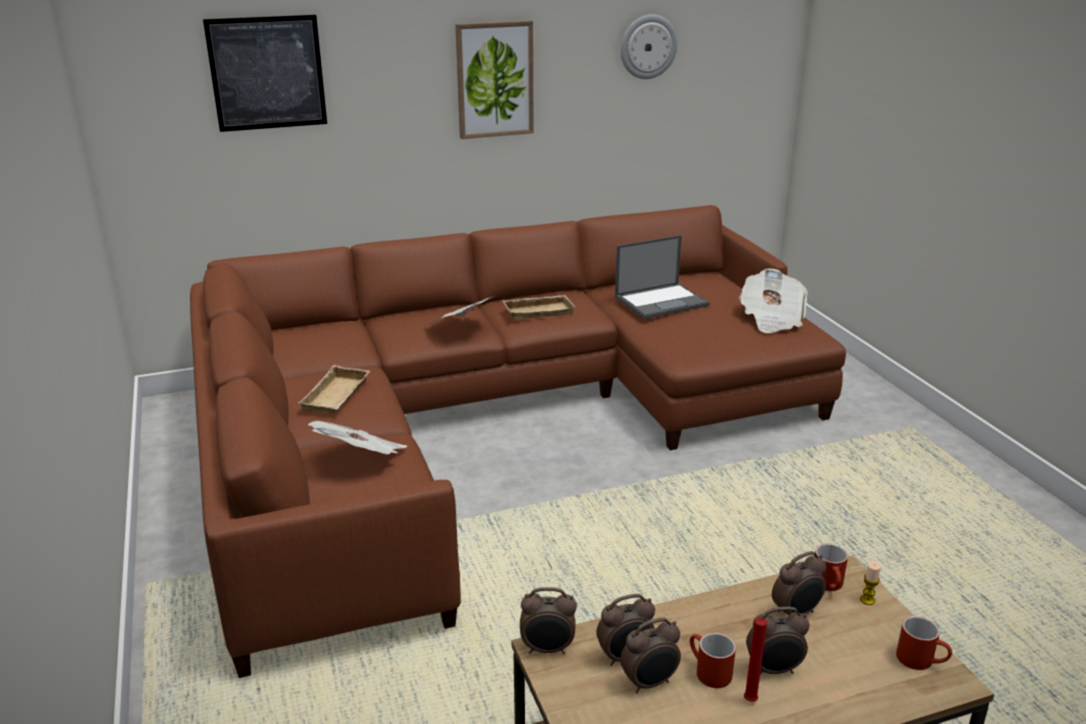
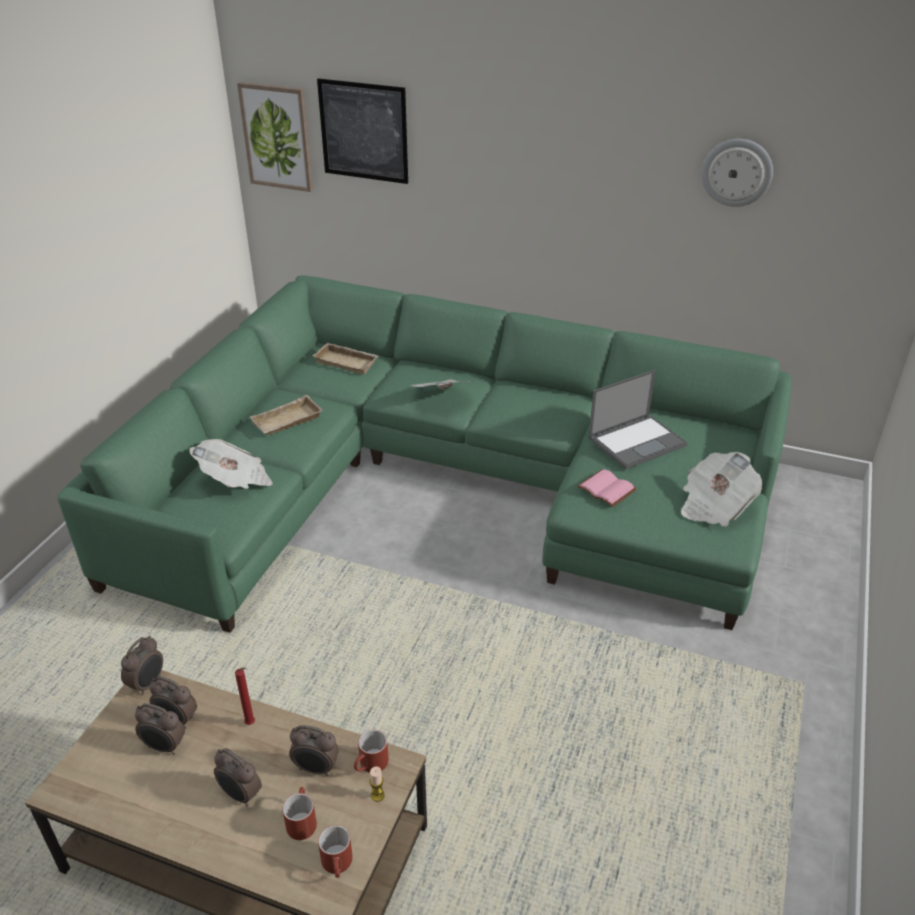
camera: 40 degrees right, 10 degrees up
brown sofa [190,205,846,678] -> green sofa [57,275,791,633]
picture [455,20,534,139] -> picture moved to [237,82,313,192]
beige tray [502,295,576,320] -> beige tray moved to [312,343,378,374]
alarm clock [520,587,577,654] -> alarm clock turned 105 degrees counterclockwise [121,635,163,695]
laptop [615,235,710,319] -> laptop turned 45 degrees counterclockwise [588,370,687,469]
red mug [690,633,736,688] -> red mug moved to [282,787,317,840]
red candle [744,609,773,702] -> red candle moved to [235,667,255,725]
none -> pink book [577,469,637,507]

